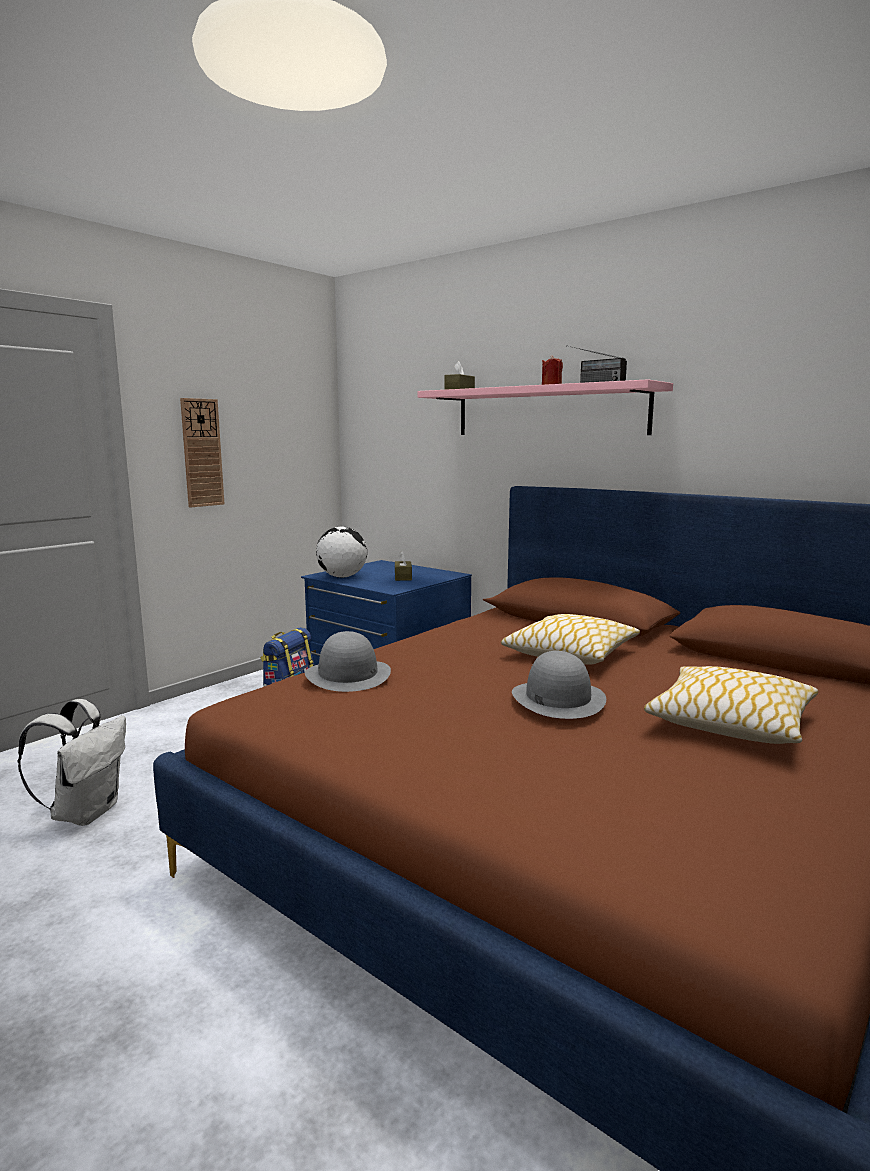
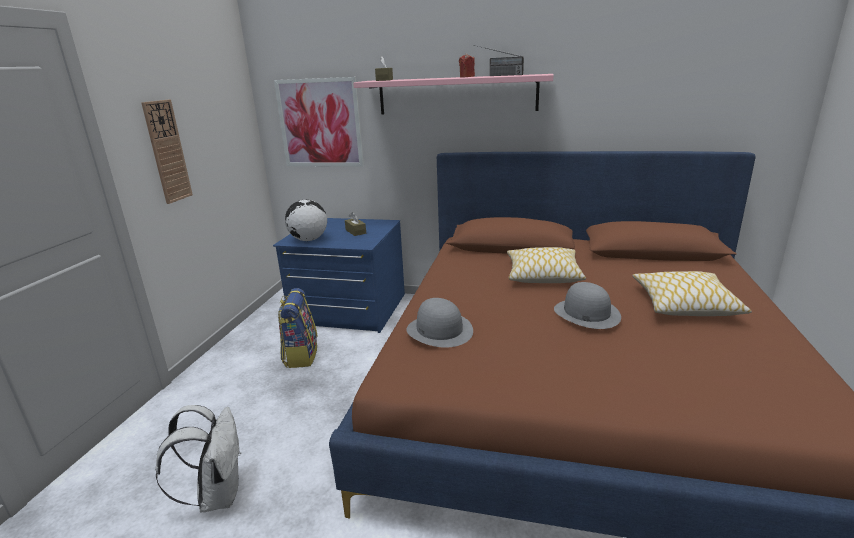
camera: 25 degrees left, 10 degrees up
none -> picture [274,77,364,167]

